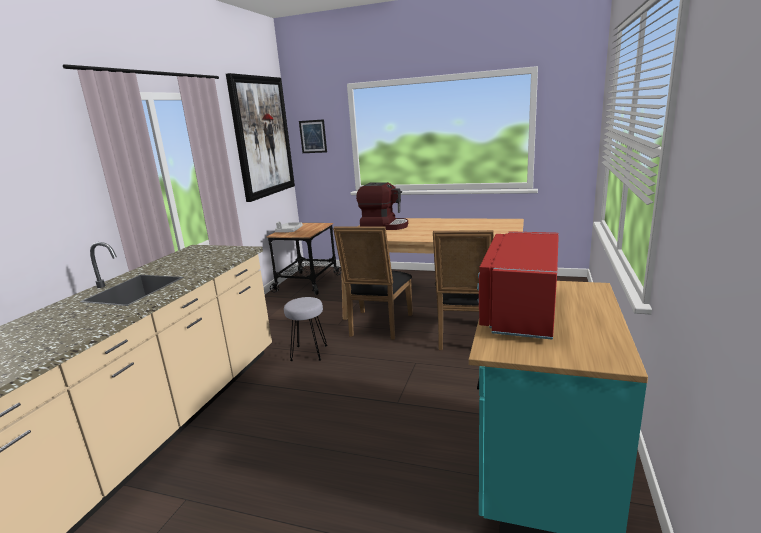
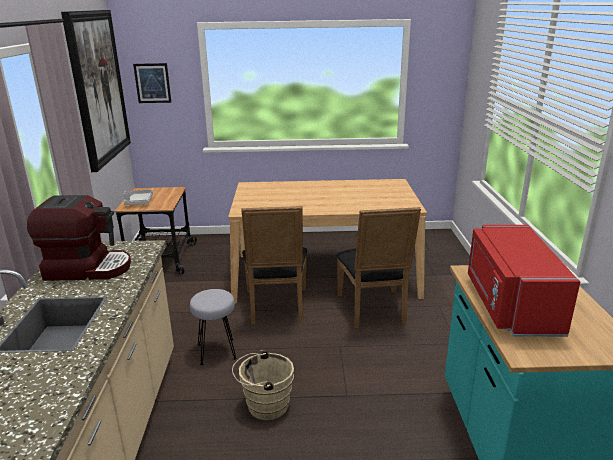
camera: 20 degrees left, 5 degrees up
coffee machine [356,182,408,230] -> coffee machine moved to [27,195,131,281]
none -> beige bucket [232,350,294,420]

